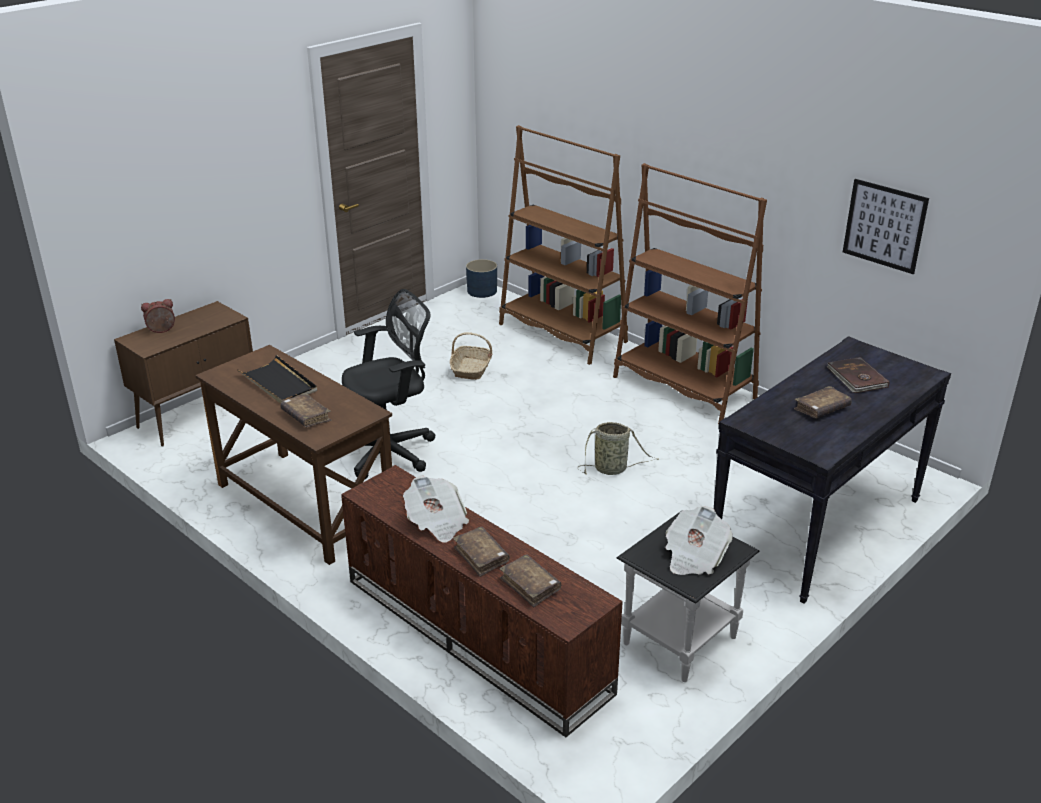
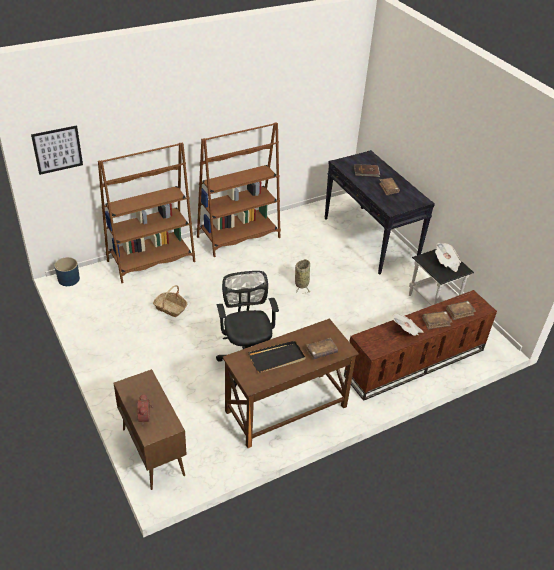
camera: 75 degrees left, 10 degrees up
picture [843,179,929,274] -> picture moved to [31,125,83,175]

